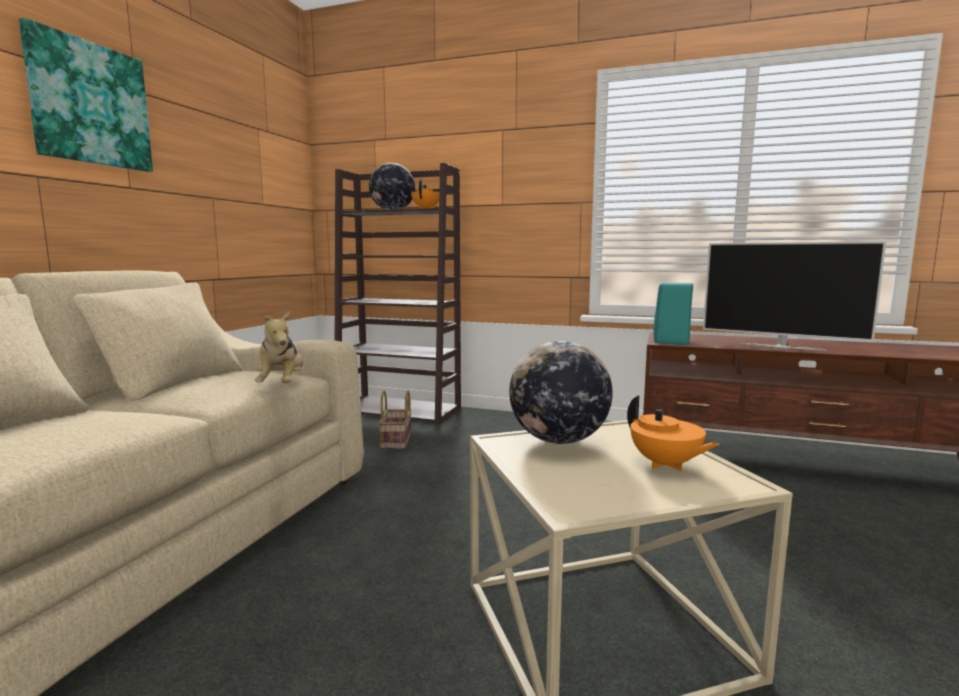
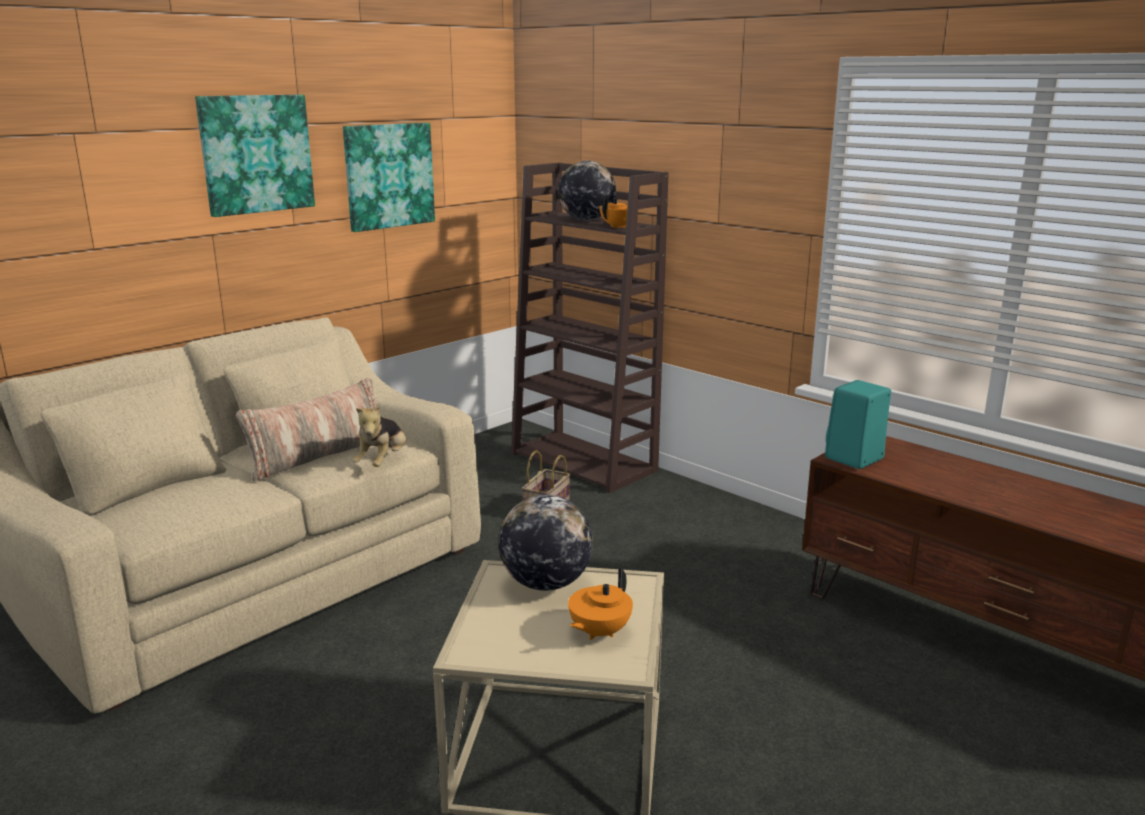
camera: 25 degrees right, 10 degrees up
orange teapot [627,396,720,471] -> orange teapot turned 45 degrees clockwise [568,568,633,640]
television [703,241,886,351] -> none
none -> pillow [236,378,376,481]
none -> picture [343,123,435,232]

